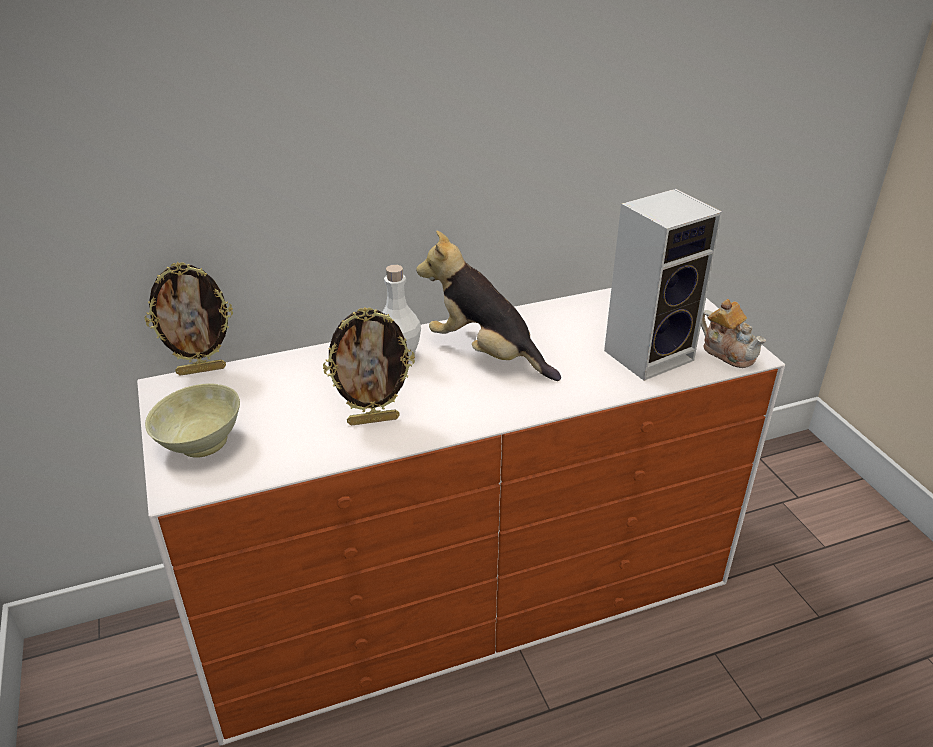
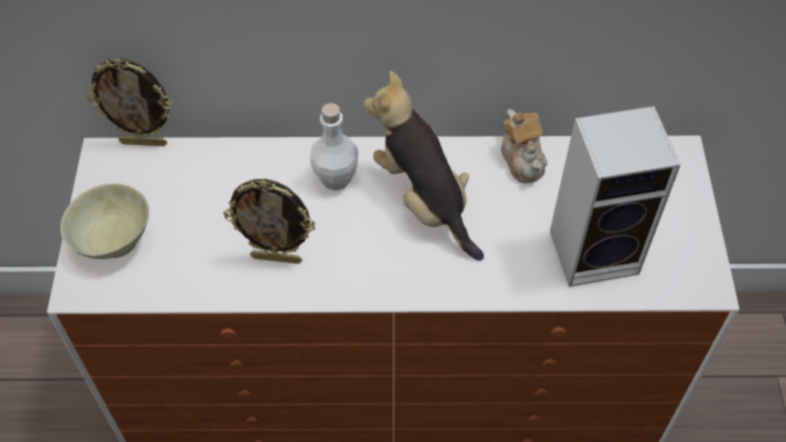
camera: 20 degrees right, 20 degrees up
teapot [701,299,766,368] -> teapot moved to [501,109,547,183]

